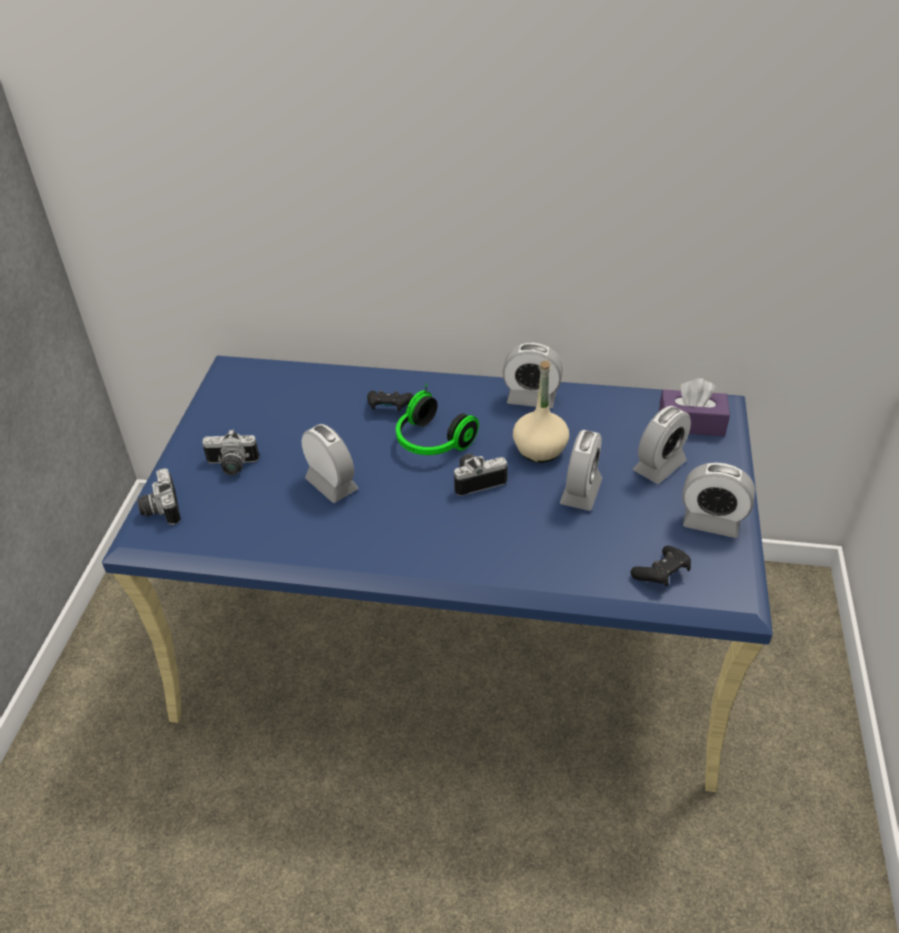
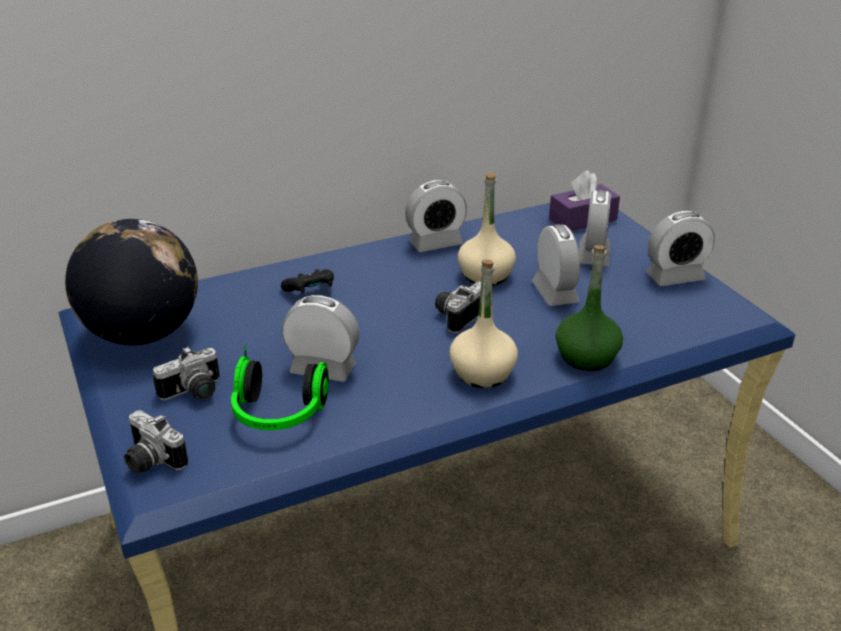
camera: 35 degrees left, 10 degrees down
headphones [396,383,479,455] -> headphones moved to [231,346,329,430]
black game controller [631,546,691,586] -> none
none -> globe [65,219,198,345]
none -> beige bottle [449,259,518,388]
none -> green bottle [555,245,623,371]

